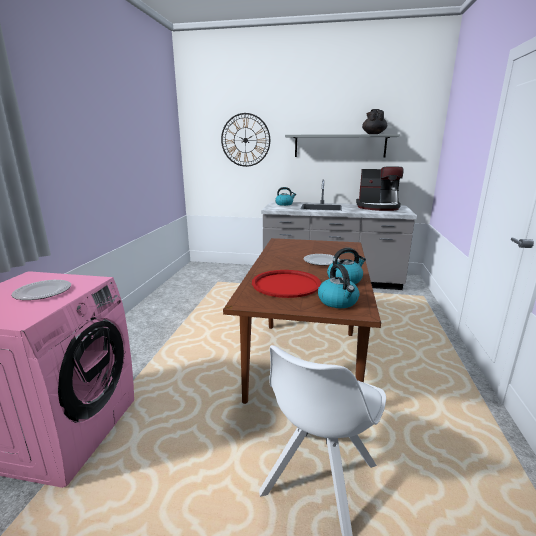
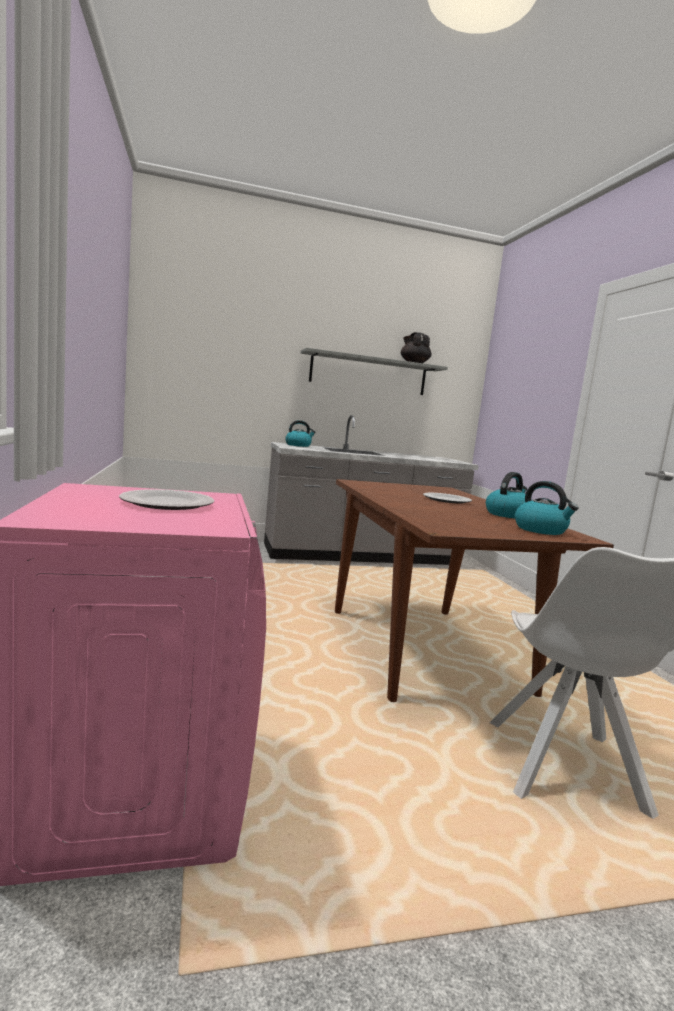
camera: 25 degrees left, 10 degrees down
wall clock [221,113,270,167] -> none
red tray [252,270,321,298] -> none
coffee machine [356,166,403,211] -> none

